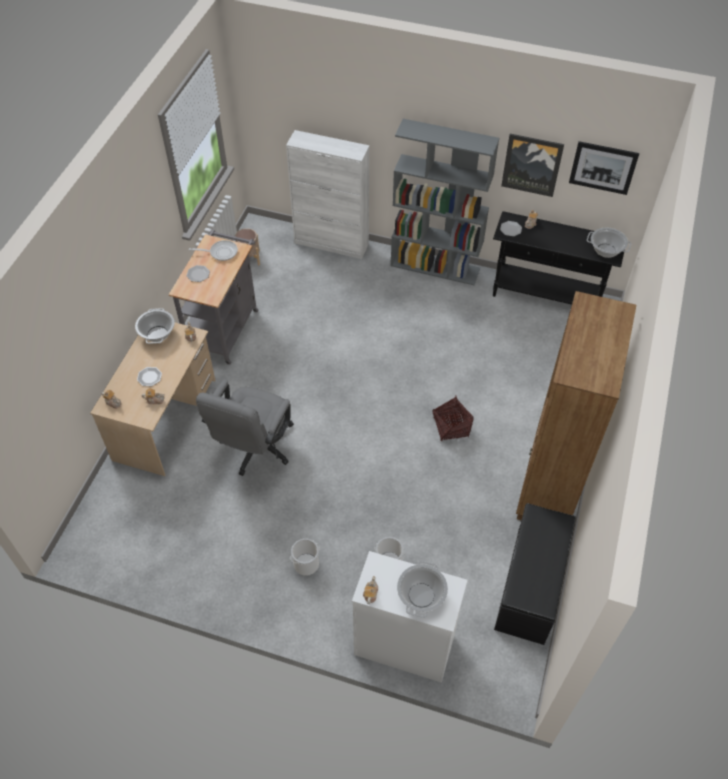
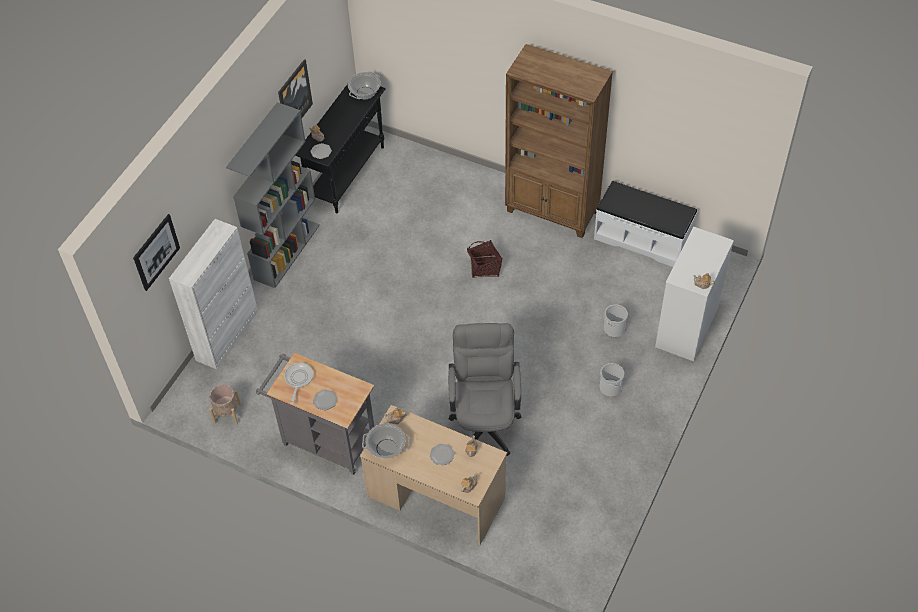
camera: 80 degrees left, 0 degrees up
grey office chair [196,379,294,476] -> grey office chair turned 120 degrees counterclockwise [448,323,522,456]
cooking pot [397,561,448,618] -> none
black bench [494,503,576,645] -> white bench [594,181,697,267]
picture [569,141,639,195] -> picture moved to [133,214,180,291]

